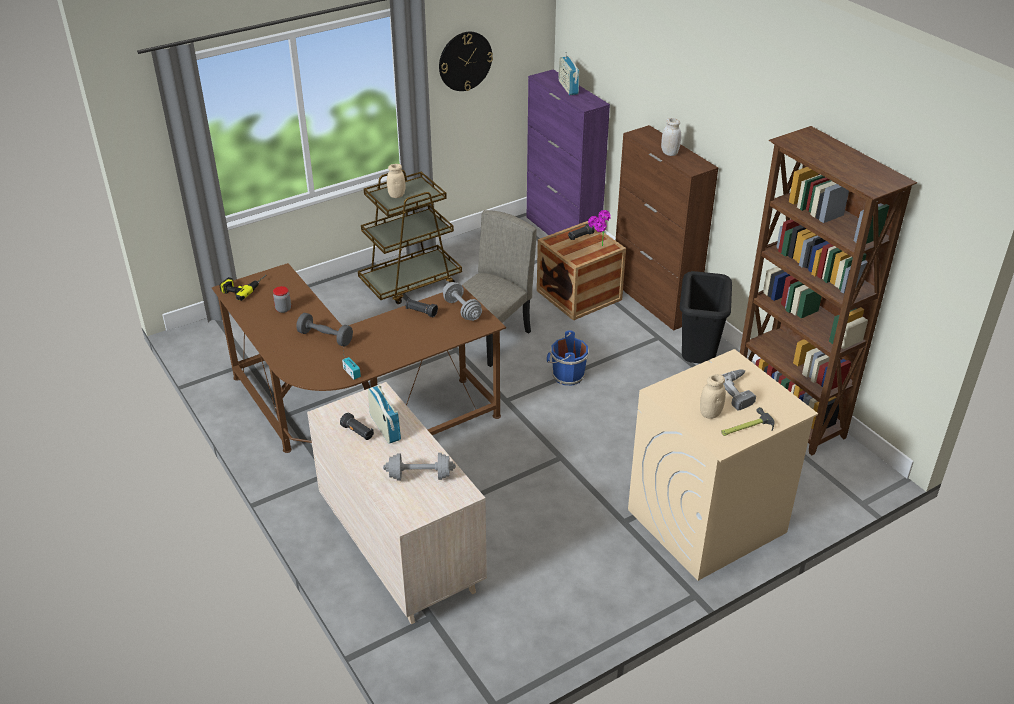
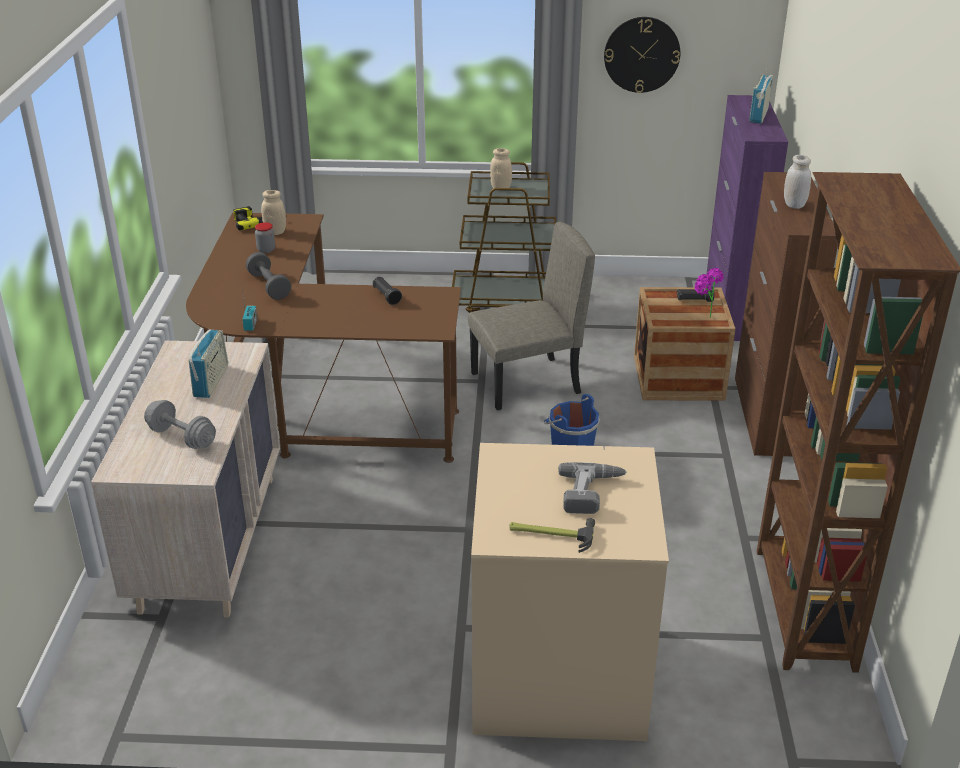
camera: 35 degrees right, 5 degrees down
black flashlight [340,413,374,440] -> none
grey dumbbell [443,282,482,321] -> none
black trash can [680,271,732,364] -> none
beige jar [700,374,726,419] -> beige jar moved to [261,190,286,235]

